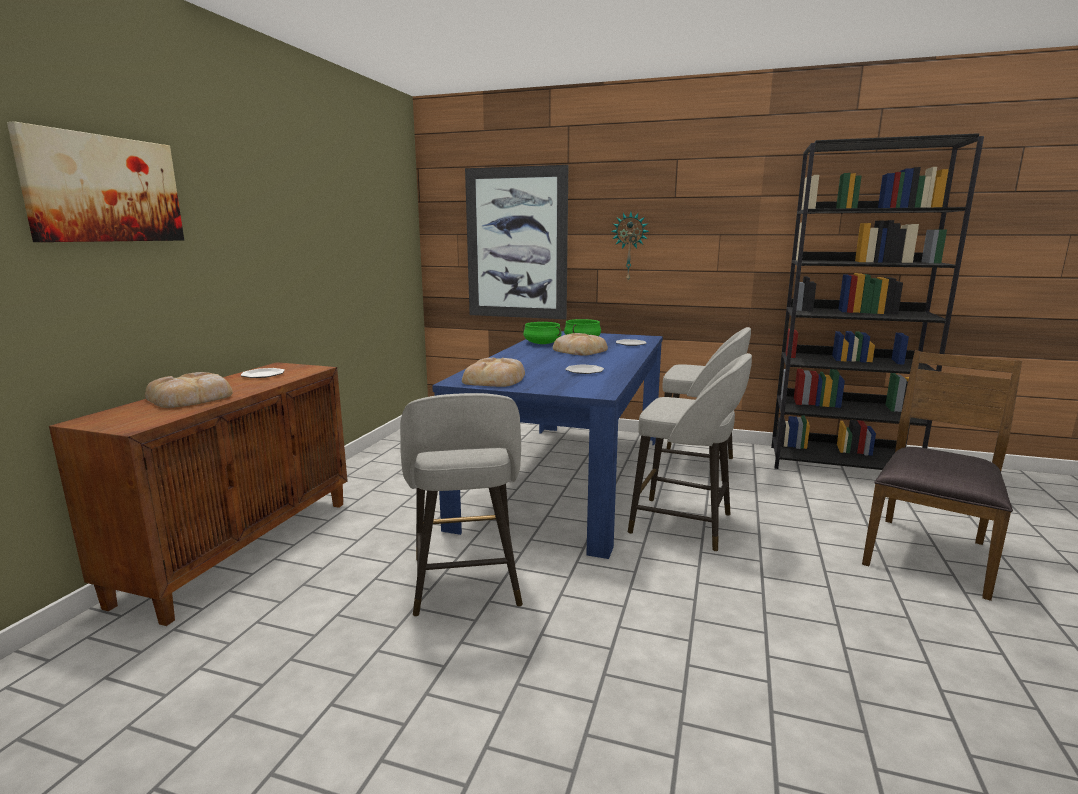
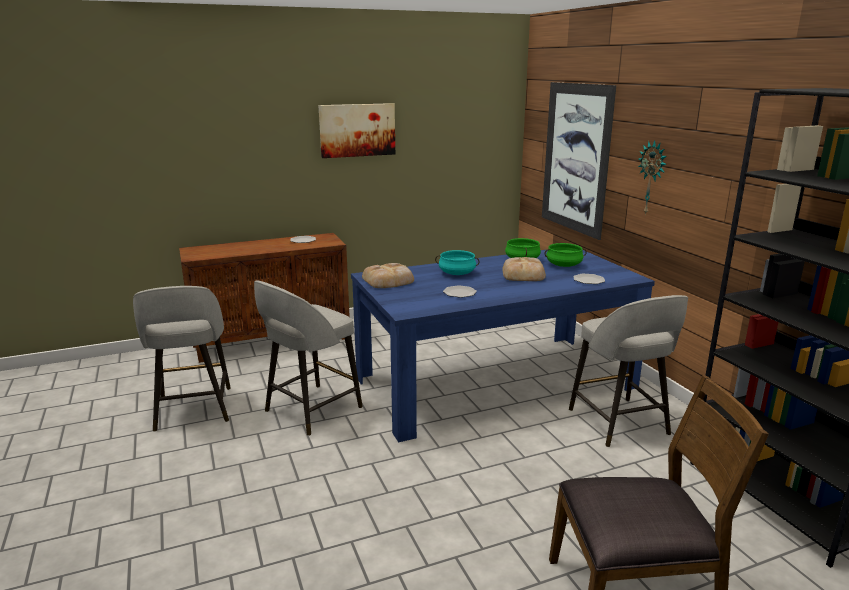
camera: 50 degrees right, 5 degrees up
picture [7,121,184,242] -> picture moved to [318,103,395,158]
bread [145,372,233,408] -> none
grey stool [628,353,752,552] -> grey stool moved to [133,286,231,432]
none -> turquoise cooking pot [435,250,480,275]

